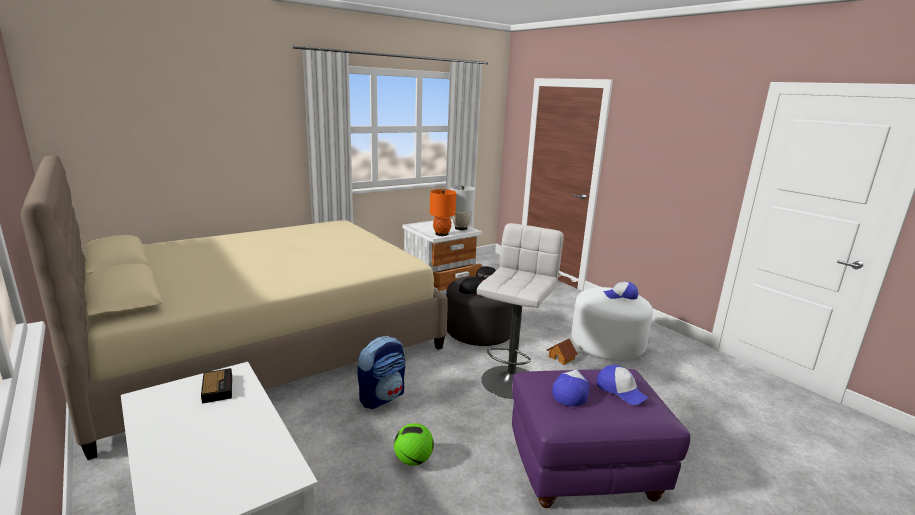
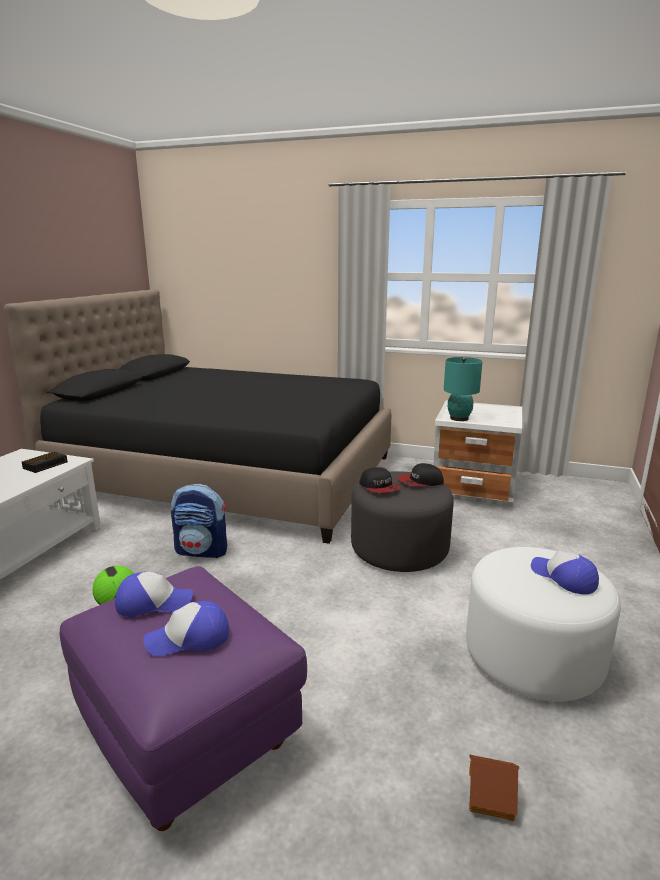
camera: 55 degrees right, 0 degrees up
beige bed [21,155,448,460] -> black bed [4,289,391,544]
orange table lamp [430,189,456,236] -> turquoise table lamp [444,357,483,421]
white table lamp [450,186,475,230] -> none
white stool [477,223,564,399] -> none
toy house [547,338,578,365] -> toy house moved to [469,755,519,821]
cap [597,365,649,405] -> cap turned 60 degrees clockwise [143,601,229,656]

